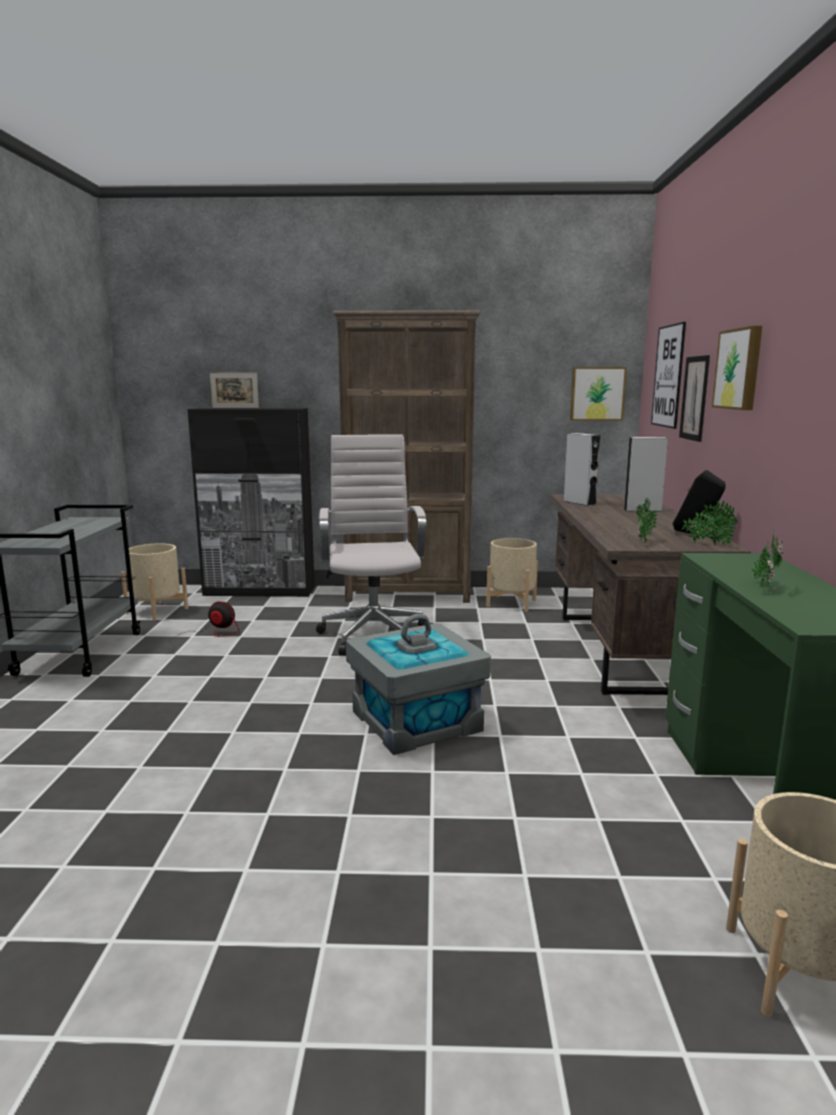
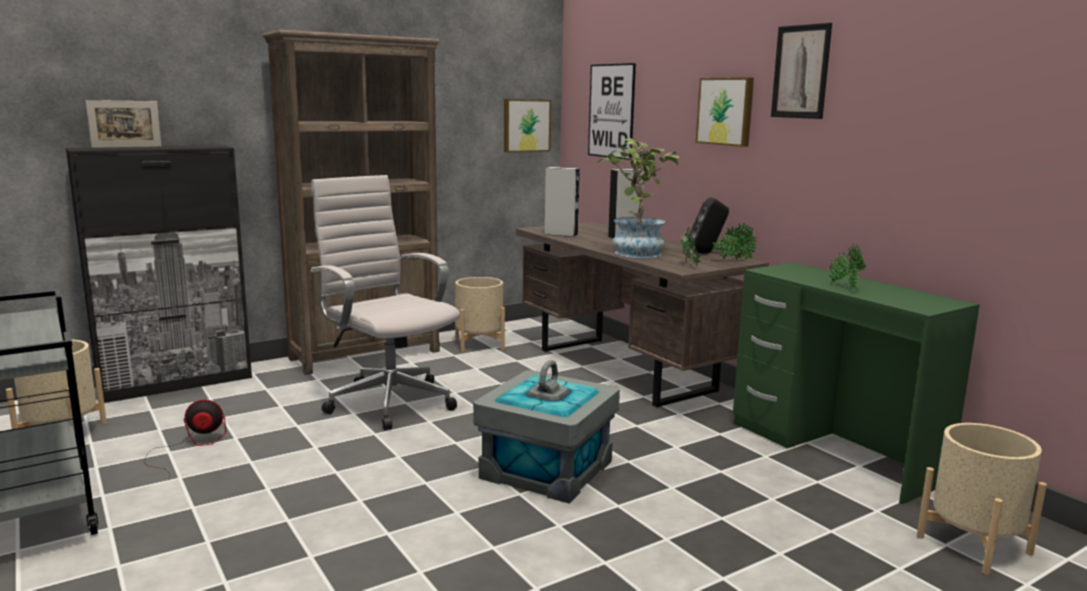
camera: 35 degrees left, 0 degrees up
picture [679,355,710,442] -> picture moved to [771,23,832,119]
none -> potted plant [597,138,679,258]

